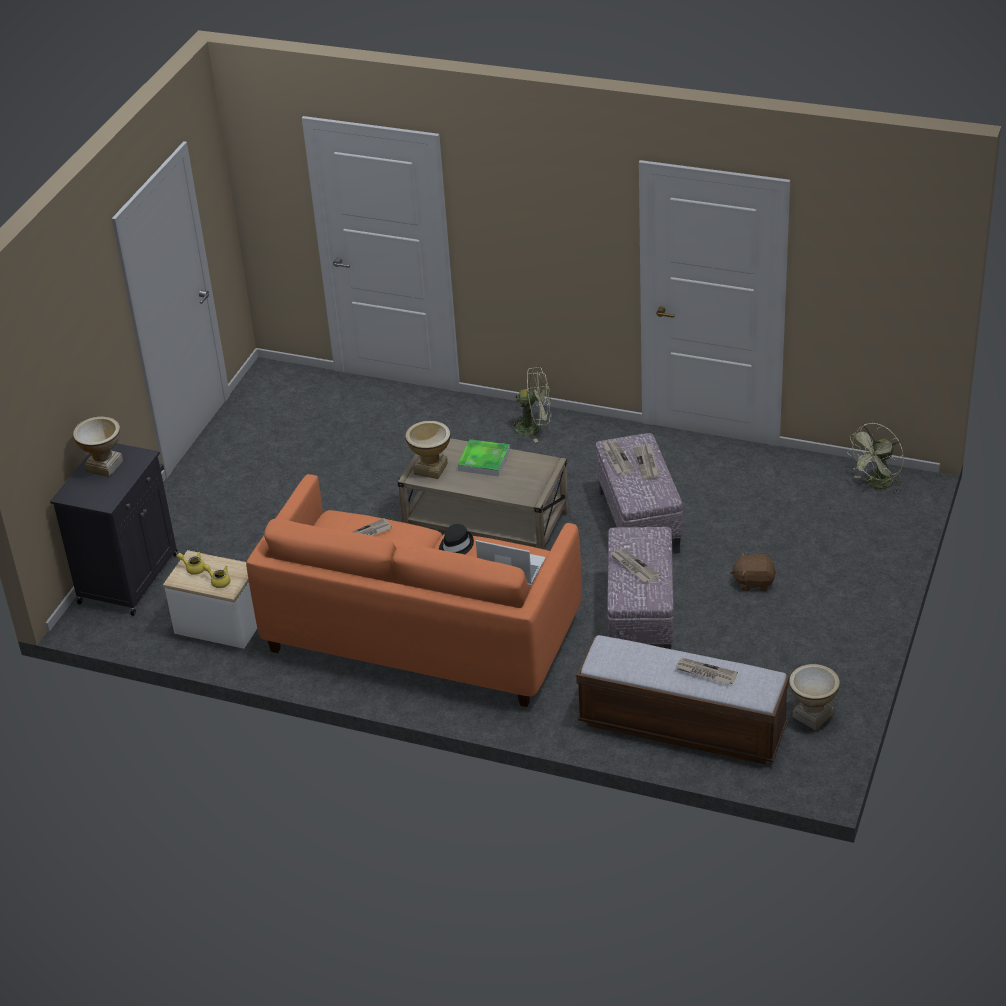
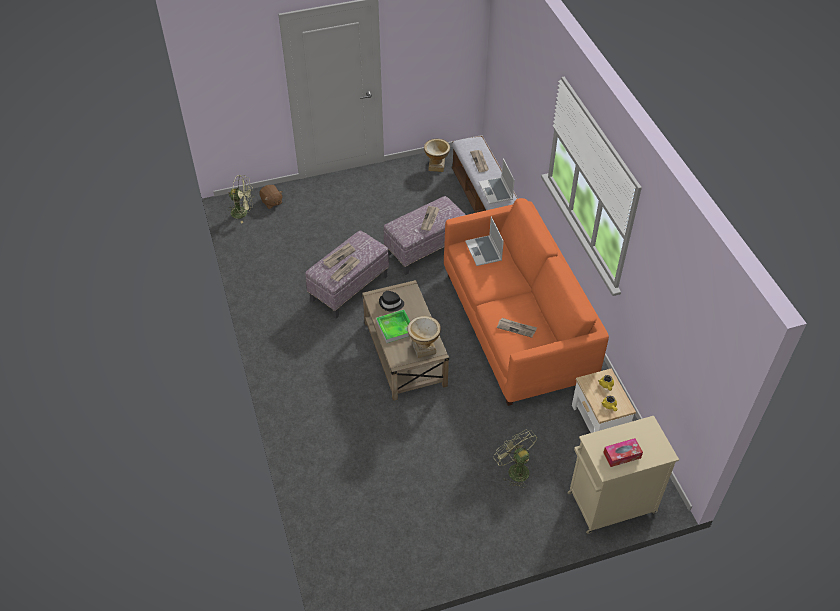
camera: 130 degrees left, 10 degrees up
black cabinet [50,443,178,616] -> beige cabinet [568,416,679,534]
vase [73,416,123,477] -> tissue box [603,438,643,467]
black hat [439,524,474,554] -> black hat moved to [379,291,404,312]
green fan [509,367,551,443] -> green fan moved to [494,430,537,488]
brown plush toy [730,552,776,591] -> brown plush toy moved to [259,185,283,209]
none -> laptop [479,159,515,204]

